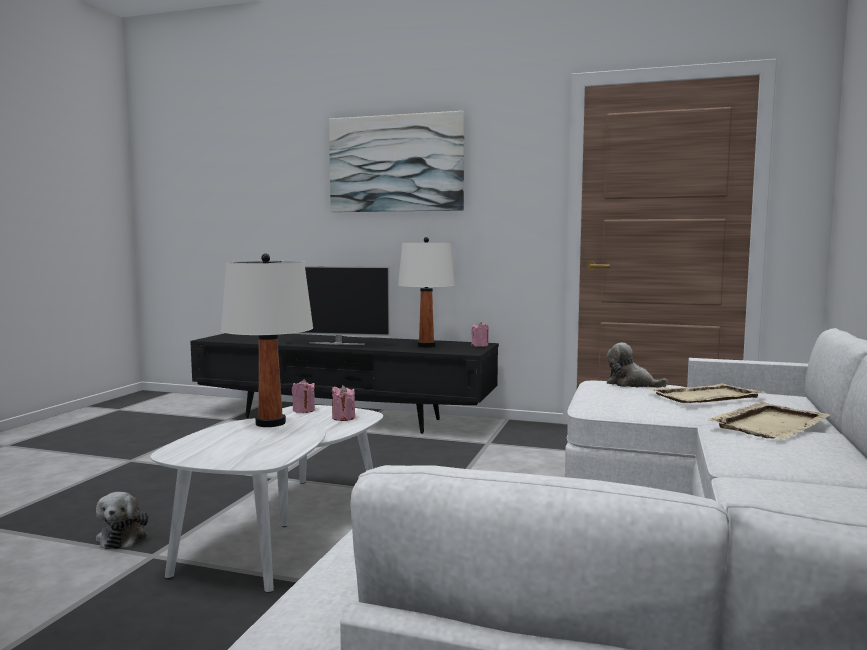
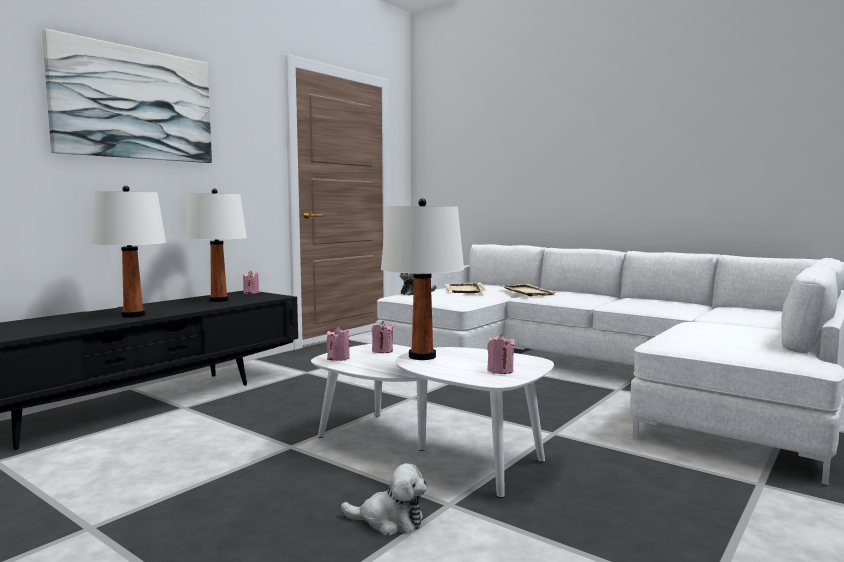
camera: 70 degrees left, 0 degrees up
television [291,266,390,345] -> white table lamp [91,186,166,318]
none -> pink candle [487,333,514,374]

